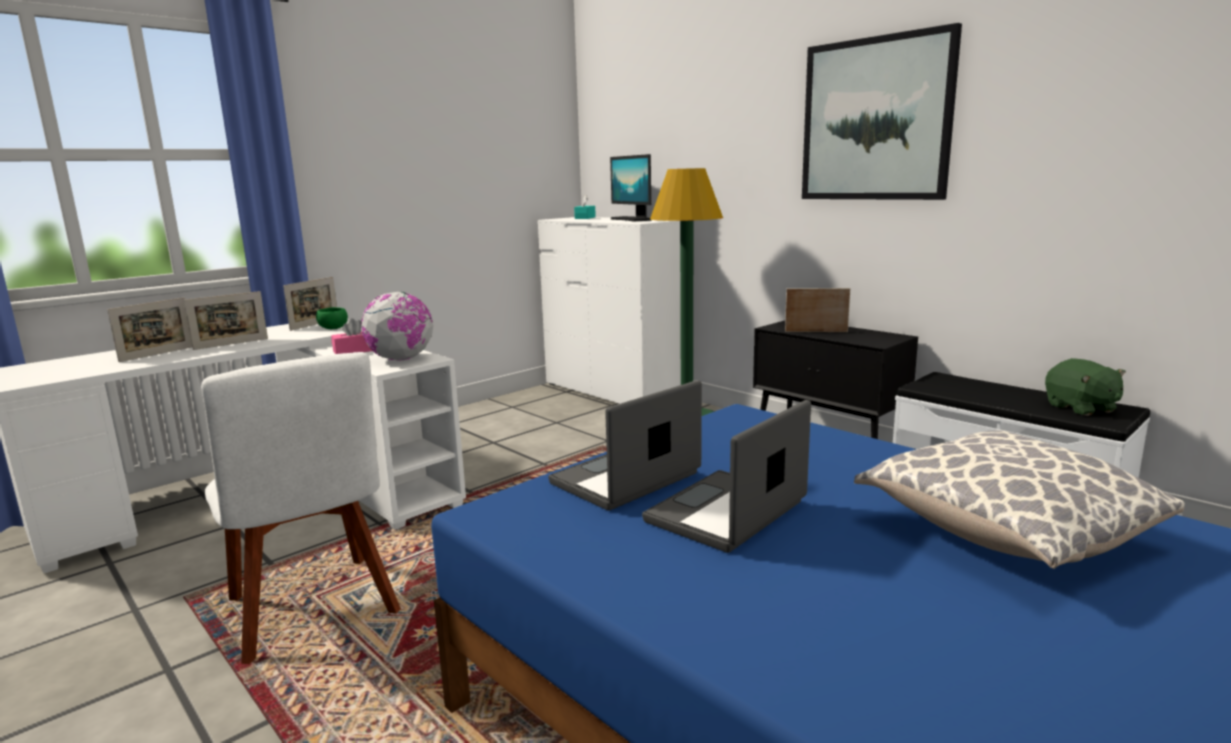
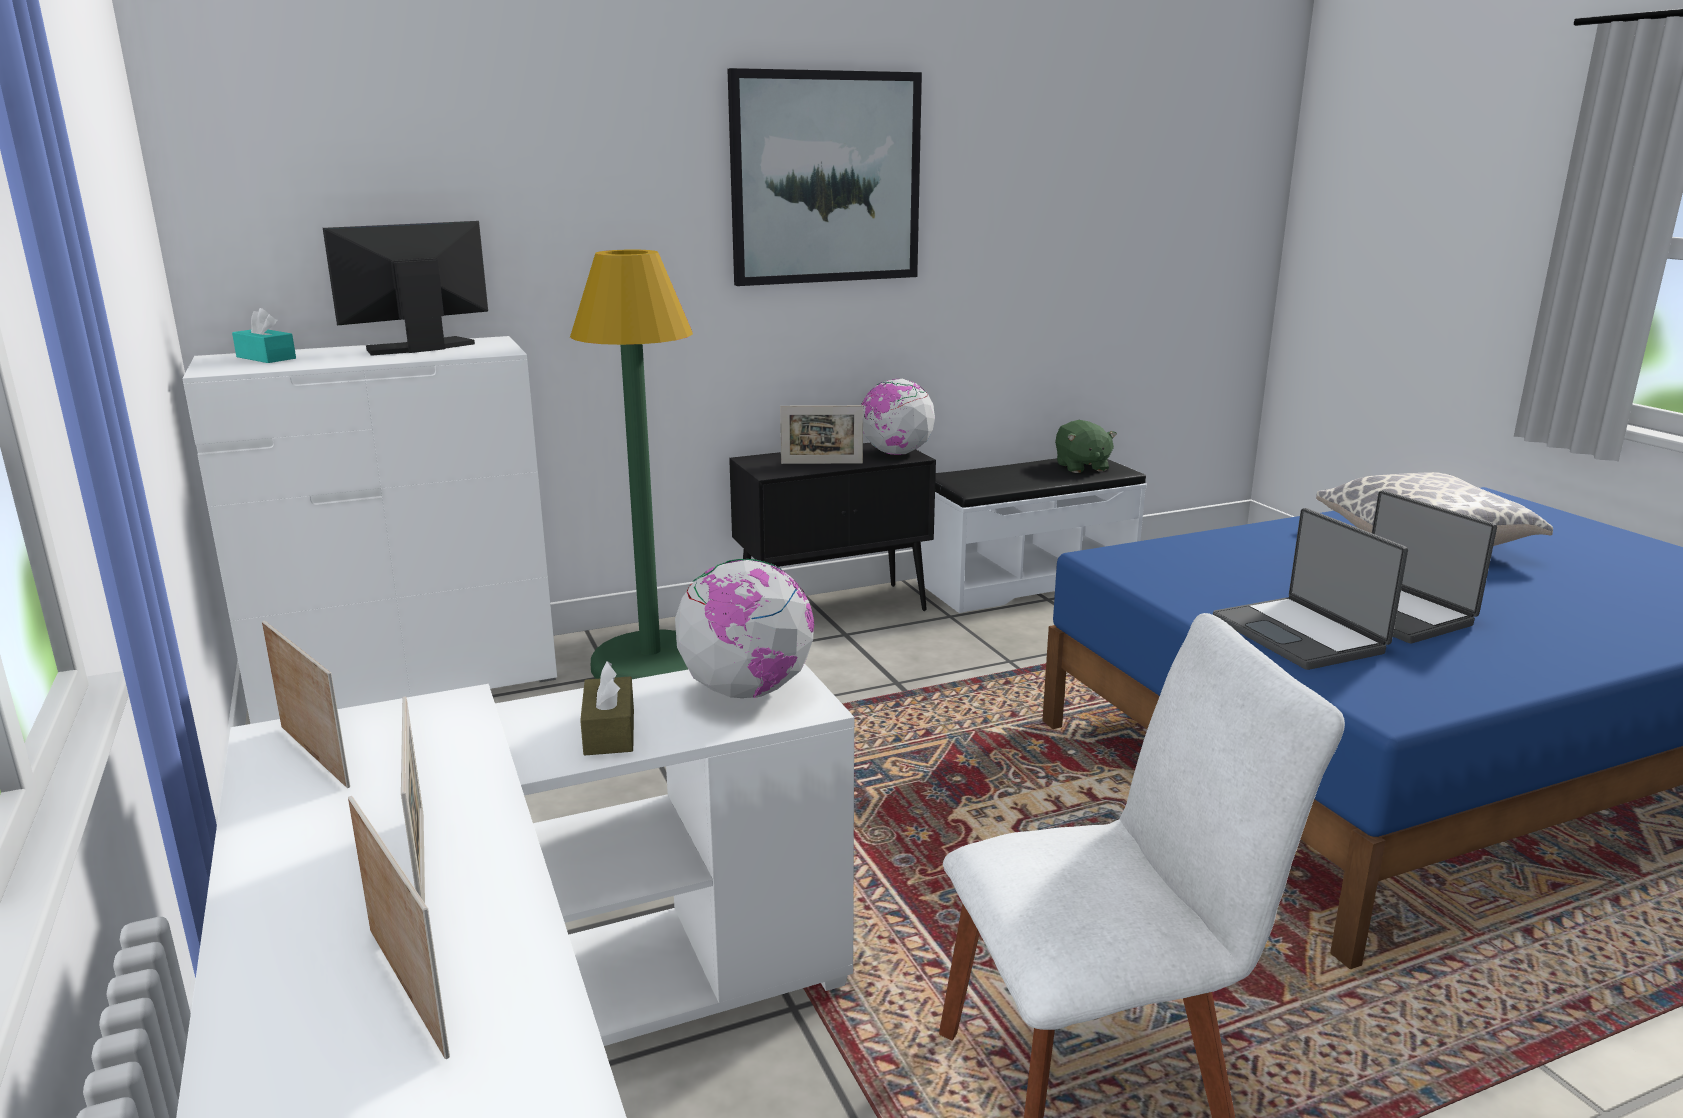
camera: 70 degrees left, 5 degrees up
green bowl [316,307,348,329] -> none
pink tissue box [331,318,372,354] -> brown tissue box [580,662,634,755]
monitor [610,154,651,221] -> monitor turned 150 degrees clockwise [323,221,488,356]
picture frame [785,288,851,332] -> picture frame turned 120 degrees counterclockwise [780,405,863,464]
green plush toy [1045,358,1126,416] -> green plush toy turned 75 degrees clockwise [1055,420,1117,473]
none -> globe [861,379,935,455]

